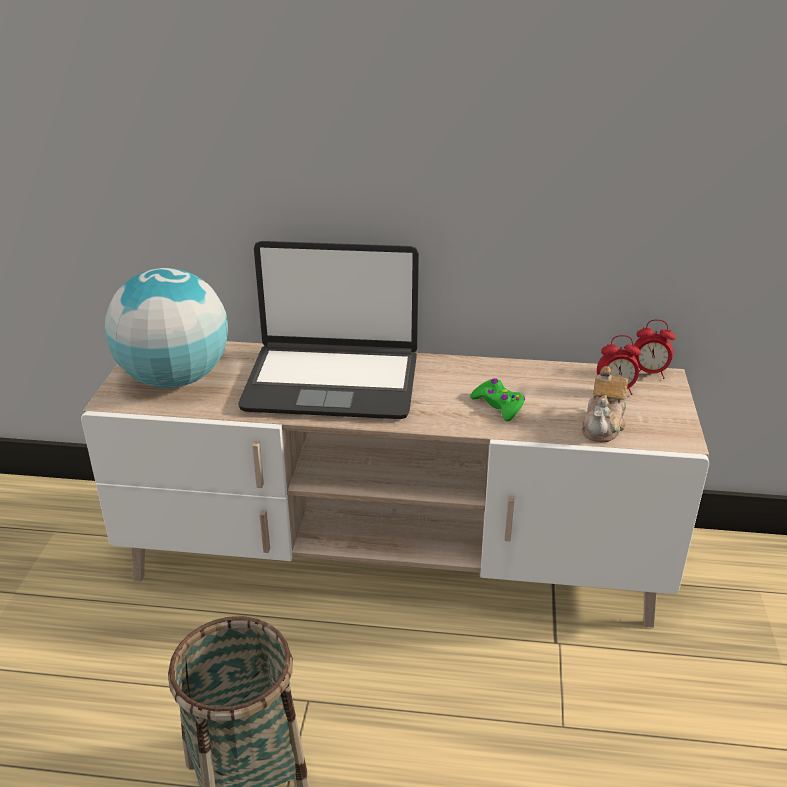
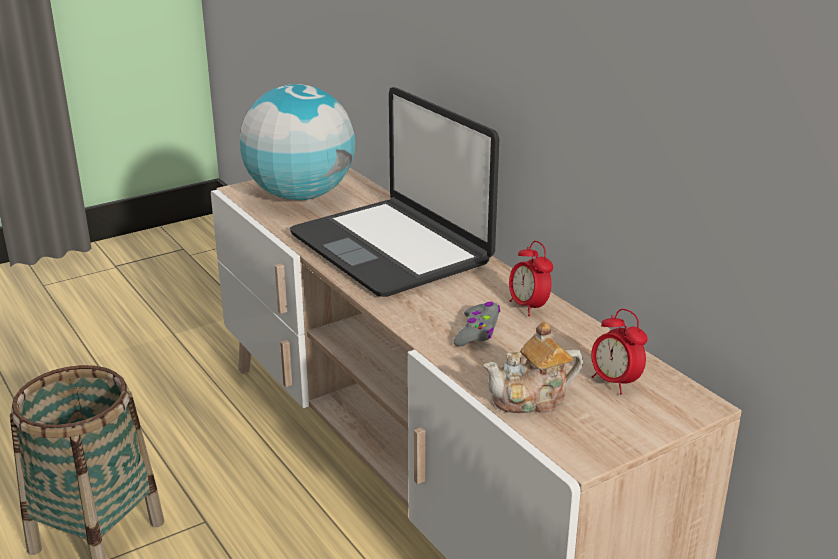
camera: 50 degrees right, 5 degrees down
green game controller [470,378,525,421] -> grey game controller [454,302,500,346]
alarm clock [632,320,675,379] -> alarm clock moved to [509,241,553,316]

